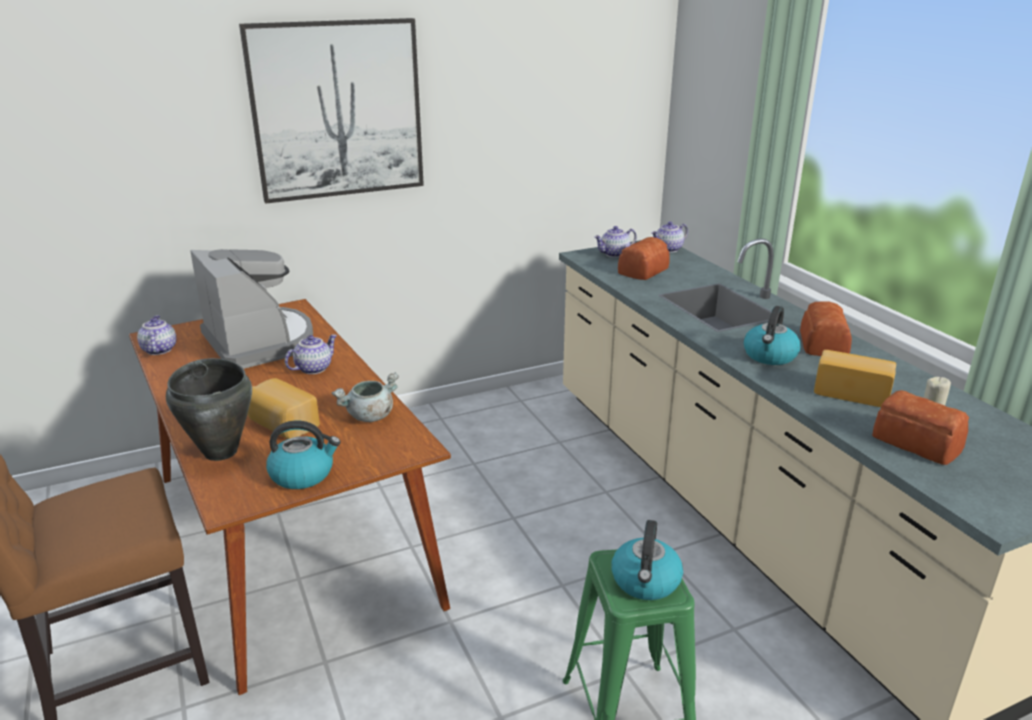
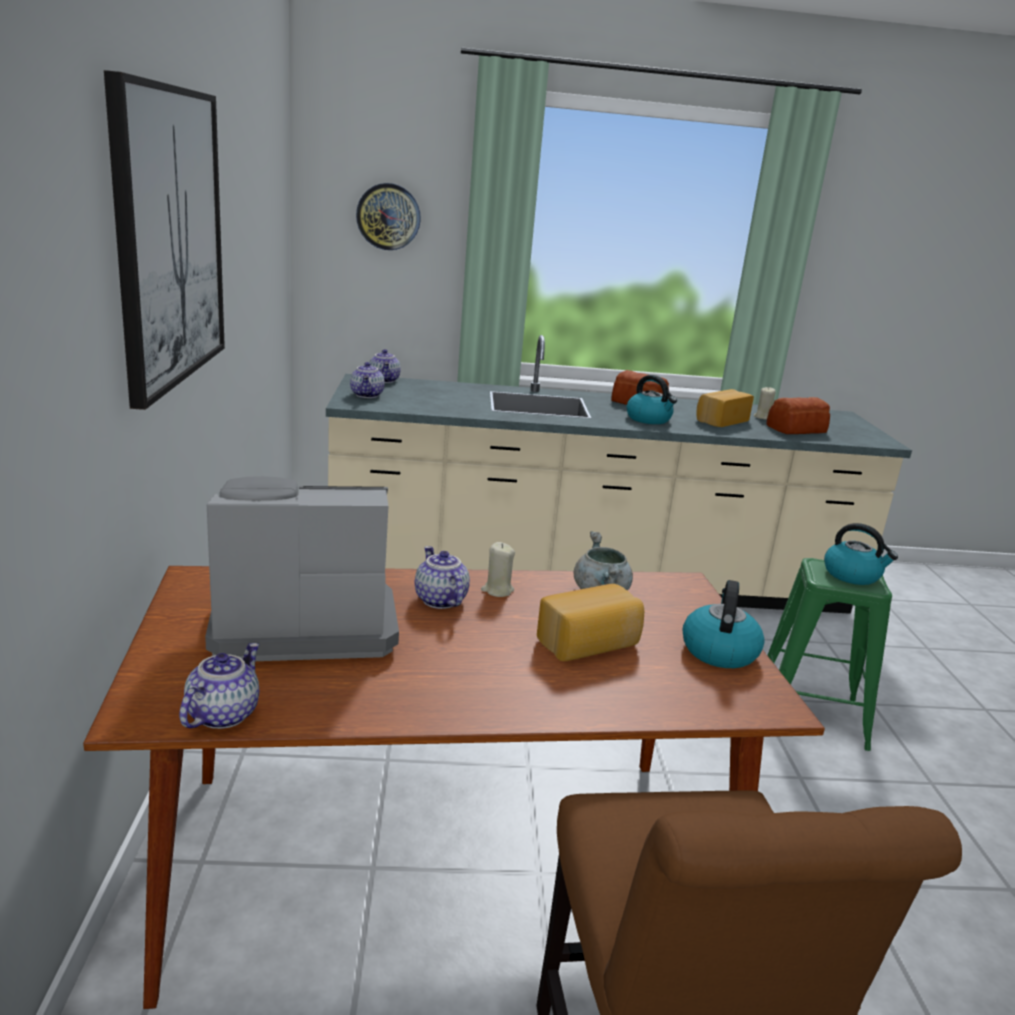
camera: 70 degrees left, 5 degrees down
teapot [137,315,176,355] -> teapot turned 105 degrees clockwise [179,643,259,729]
black cooking pot [166,358,252,461] -> none
bread [618,237,670,280] -> none
none -> wall clock [356,183,421,250]
none -> beige candle [481,542,515,597]

